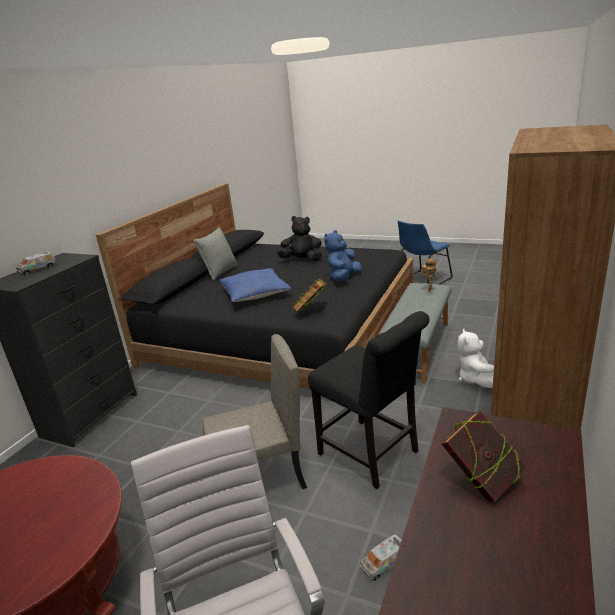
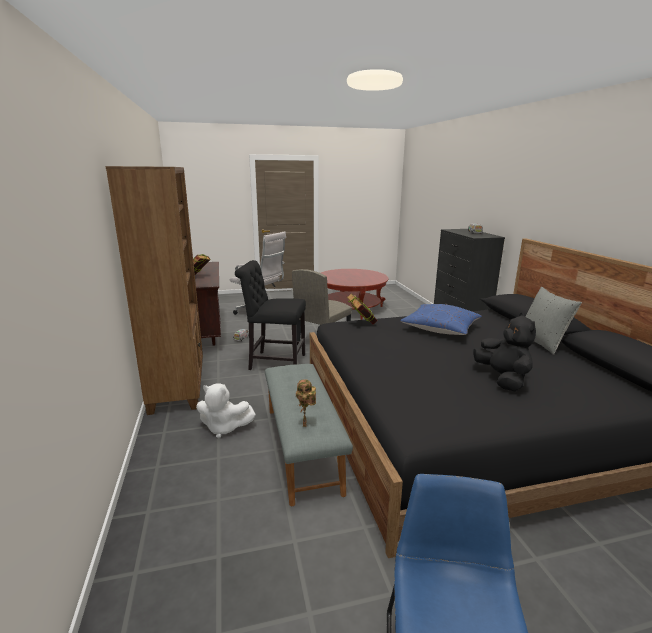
camera: 140 degrees right, 5 degrees down
black plush toy [277,216,322,261] -> black plush toy turned 75 degrees counterclockwise [473,313,536,392]
blue plush toy [325,230,361,282] -> none
white plush toy [458,329,494,388] -> white plush toy turned 135 degrees clockwise [196,383,256,438]

